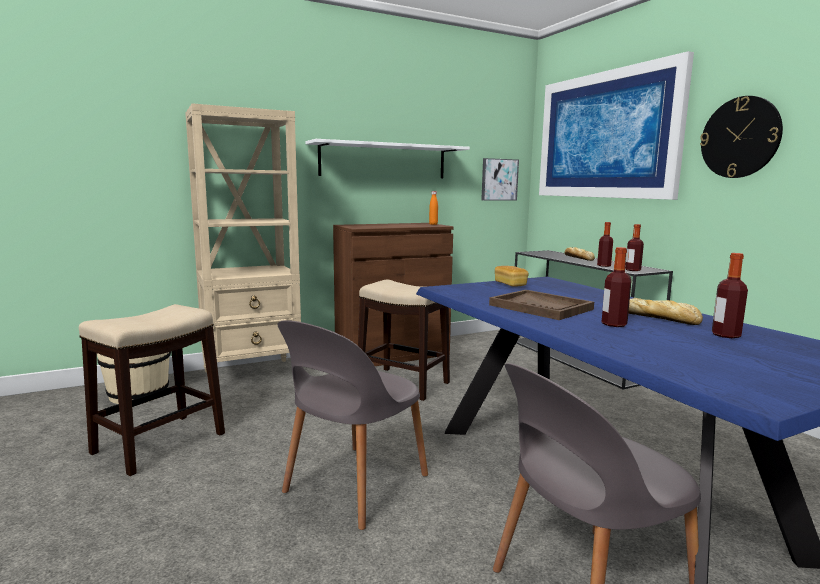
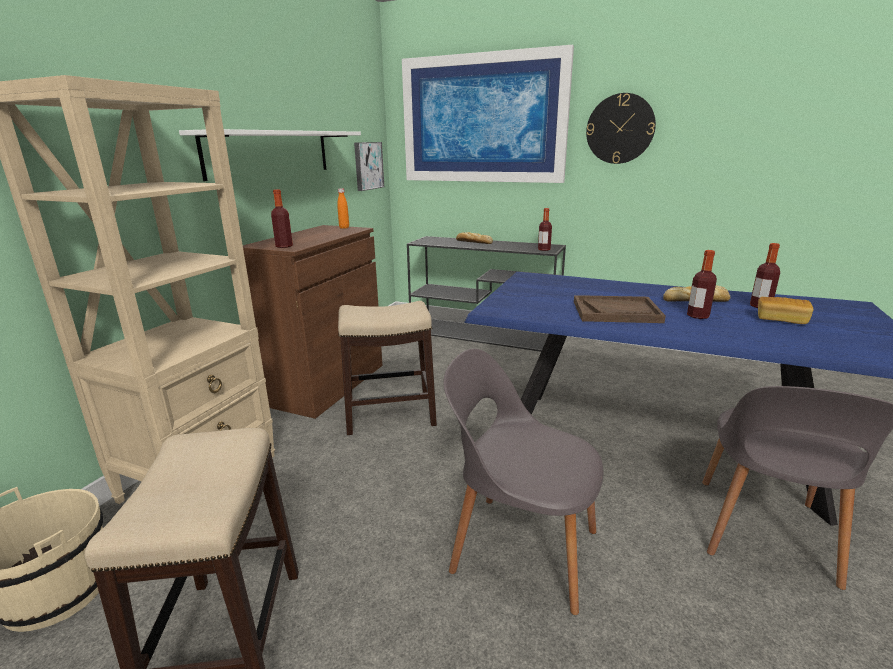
camera: 40 degrees left, 10 degrees up
grey chair [277,320,428,530] -> grey chair turned 120 degrees clockwise [443,349,604,615]
bread [495,266,529,287] -> bread moved to [758,297,814,324]
bottle [597,222,613,267] -> bottle moved to [271,189,293,248]

